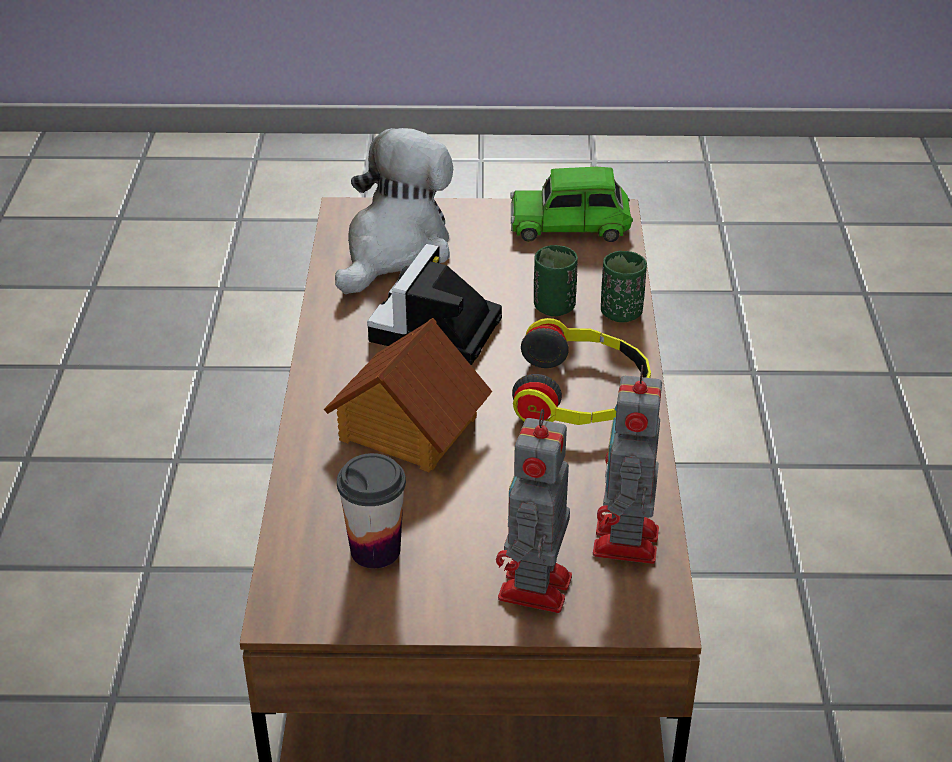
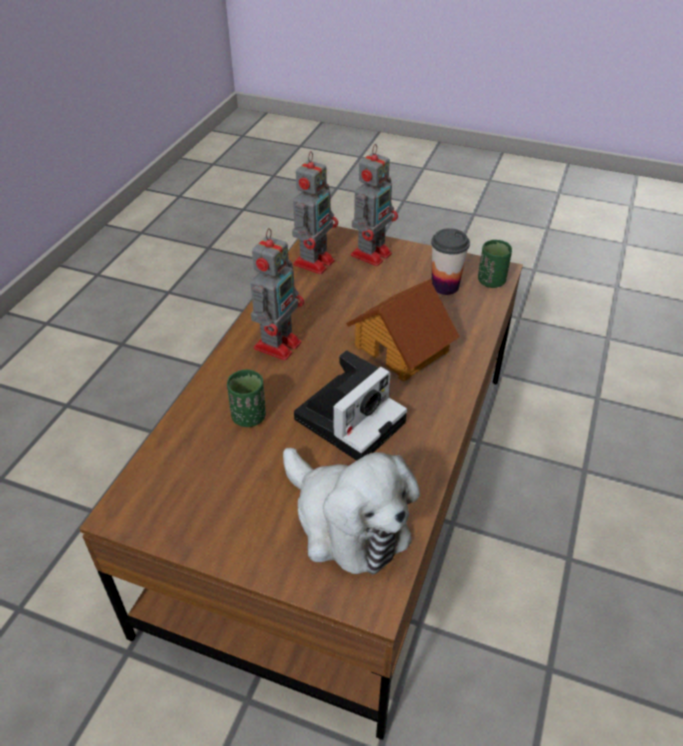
camera: 160 degrees left, 5 degrees up
plush toy [335,128,453,294] -> plush toy turned 90 degrees counterclockwise [283,448,420,575]
green toy car [511,167,633,242] -> none
headphones [512,318,651,425] -> toy robot [250,228,304,361]
green cup [601,251,647,322] -> green cup moved to [478,240,512,288]

